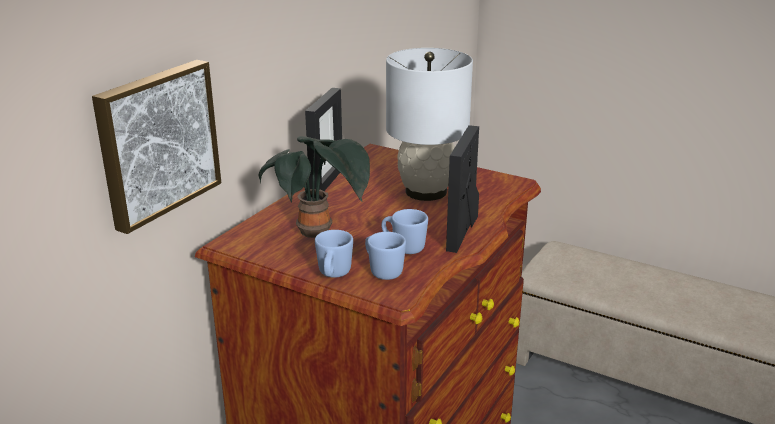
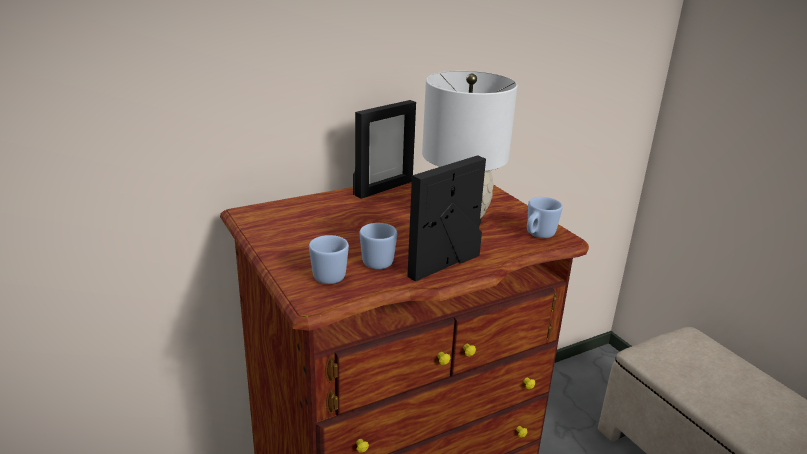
camera: 30 degrees right, 0 degrees up
picture [92,60,221,234] -> none
potted plant [259,136,370,238] -> none
blue mug [315,230,353,278] -> blue mug moved to [527,197,563,238]

